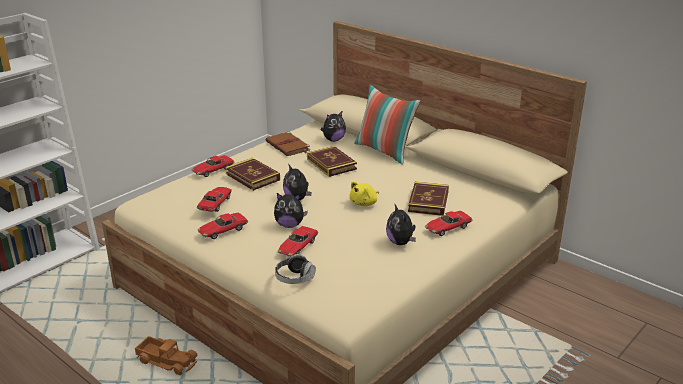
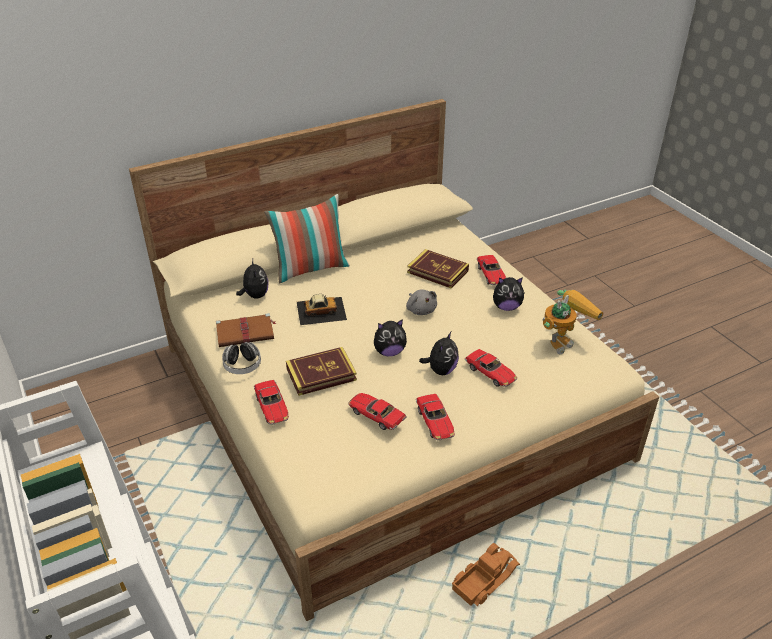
camera: 70 degrees left, 10 degrees up
headphones [275,254,316,284] -> headphones moved to [222,342,261,374]
book [307,146,357,177] -> toy car [297,294,347,325]
yellow plush toy [349,182,379,206] -> grey plush toy [406,289,437,315]
none -> toy robot [542,289,603,354]

